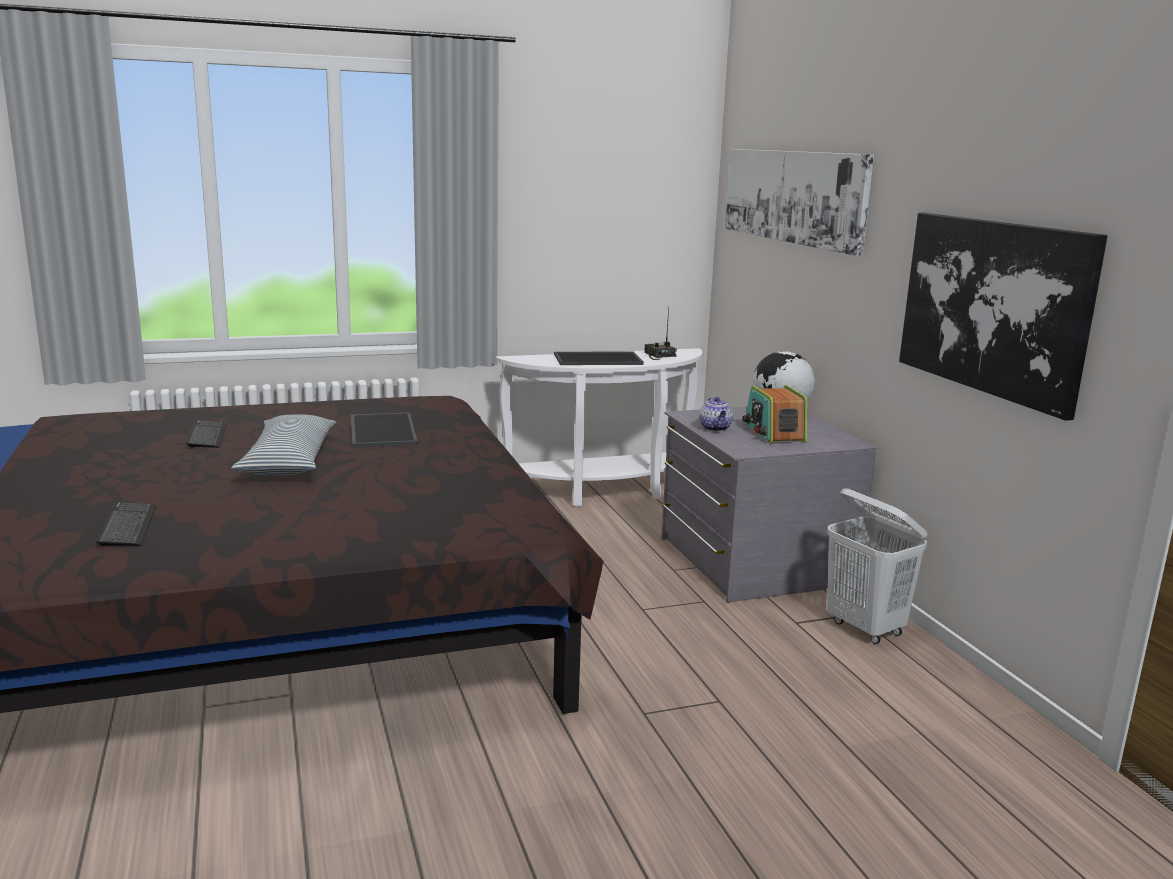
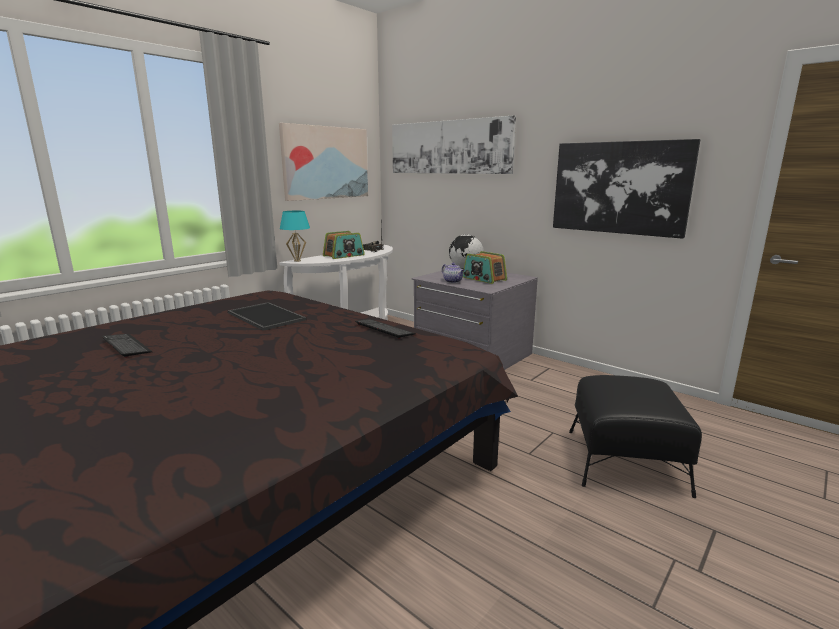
camera: 30 degrees left, 0 degrees up
keyboard [96,502,156,547] -> keyboard moved to [355,319,416,339]
pillow [232,414,336,475] -> none
tray [554,352,644,365] -> radio [323,231,365,259]
white laundry basket [827,488,928,644] -> none
none -> picture [279,123,368,201]
none -> turquoise table lamp [280,211,310,262]
none -> black ottoman [569,375,702,498]

